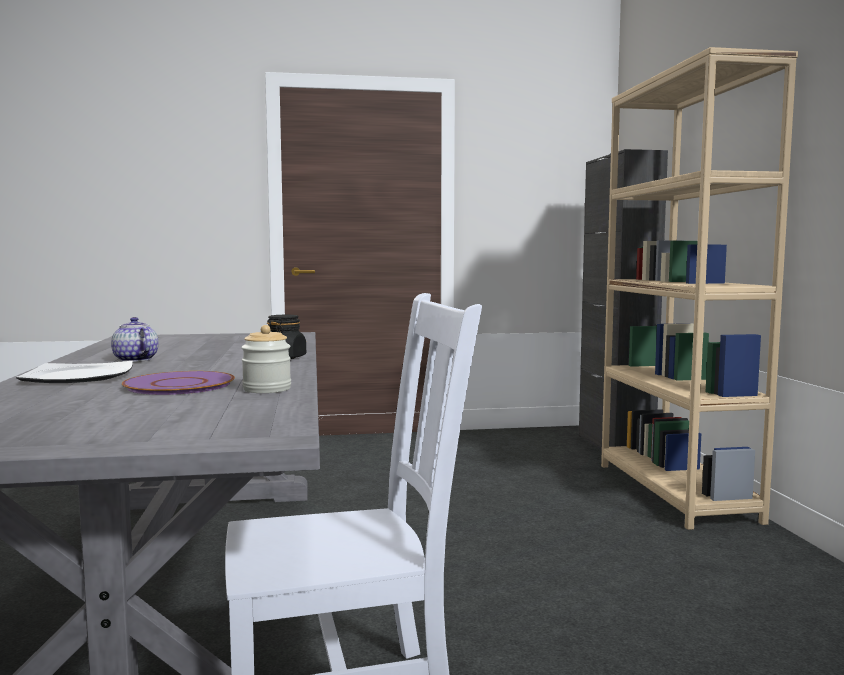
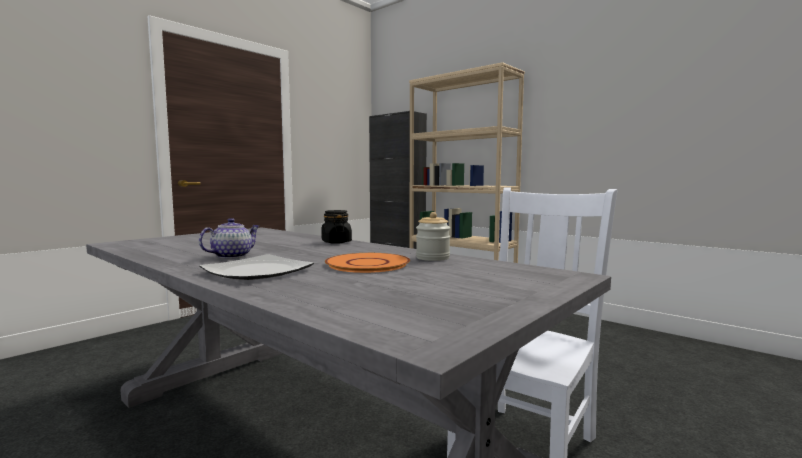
camera: 40 degrees left, 0 degrees up
teapot [111,317,159,362] -> teapot turned 120 degrees clockwise [199,218,259,259]
purple plate [122,371,235,395] -> orange plate [325,253,410,273]

